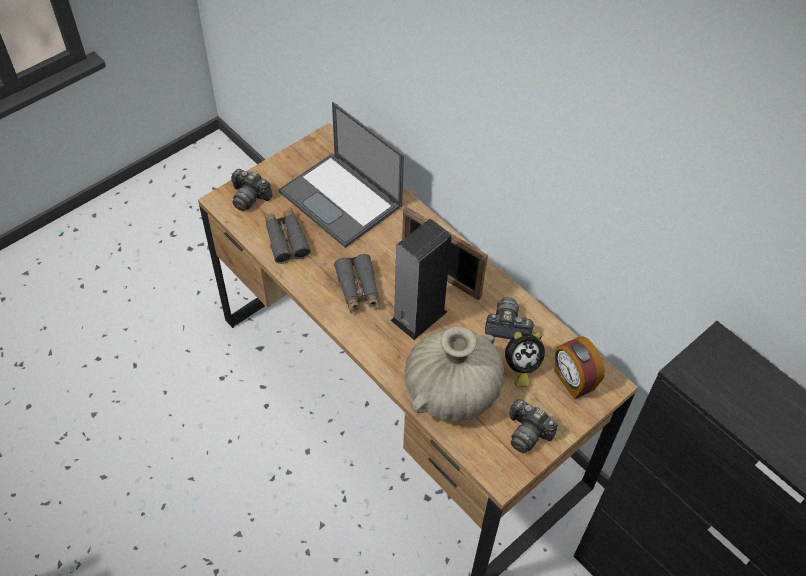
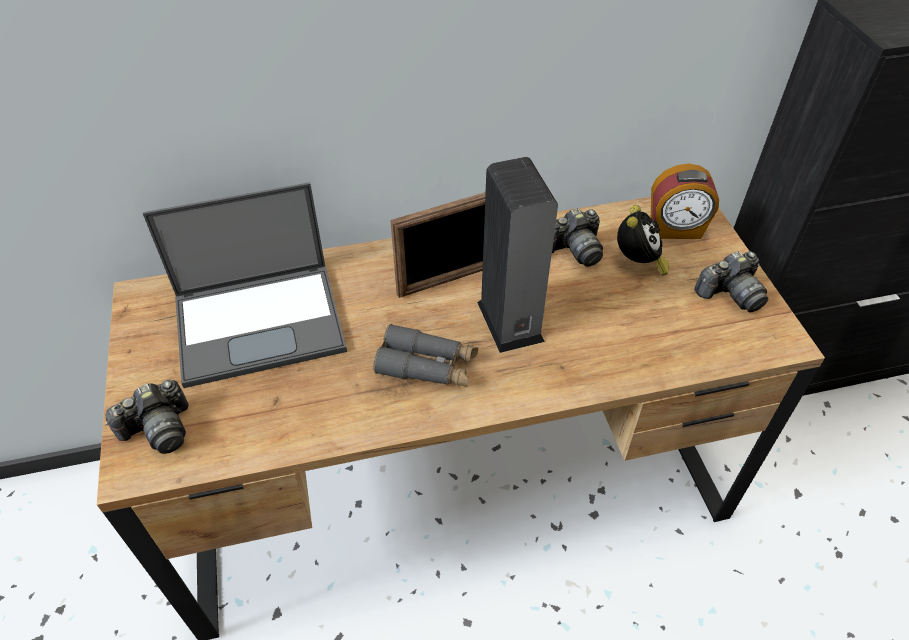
camera: 60 degrees left, 5 degrees down
grey binoculars [264,208,311,264] -> none
beige vase [405,326,504,421] -> none
camera [485,297,535,339] -> camera turned 150 degrees counterclockwise [552,208,603,267]

